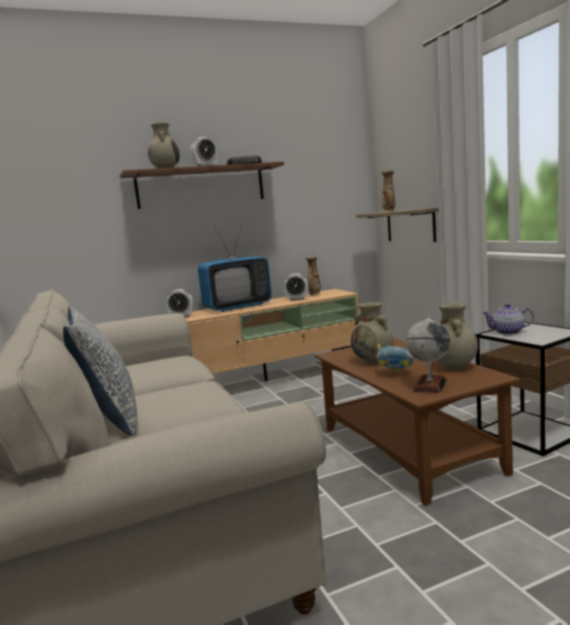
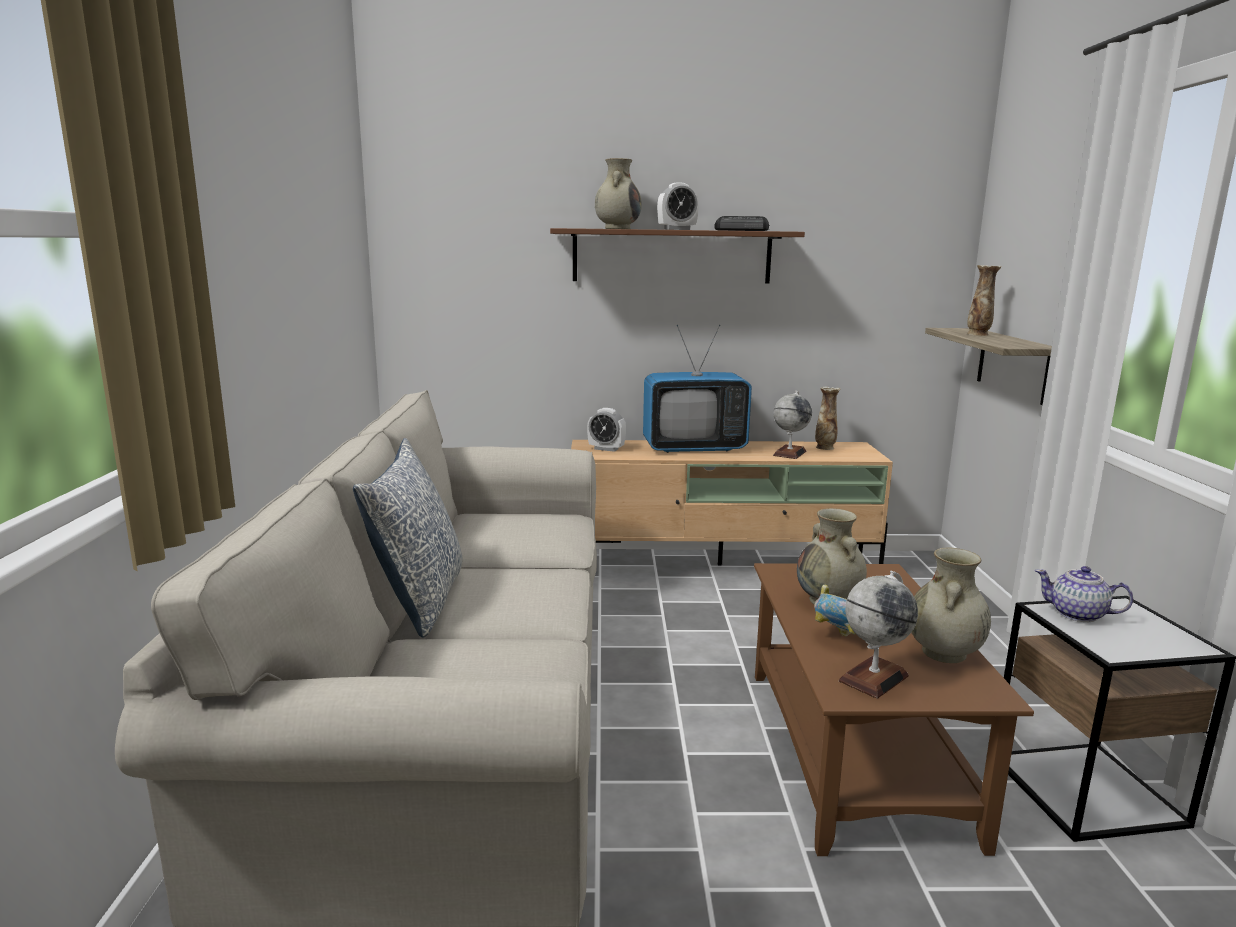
camera: 20 degrees right, 5 degrees up
alarm clock [284,273,308,301] -> globe [773,391,812,459]

